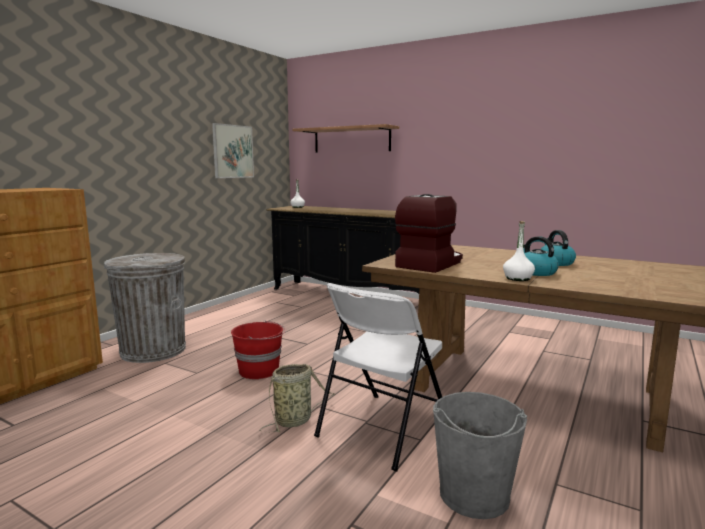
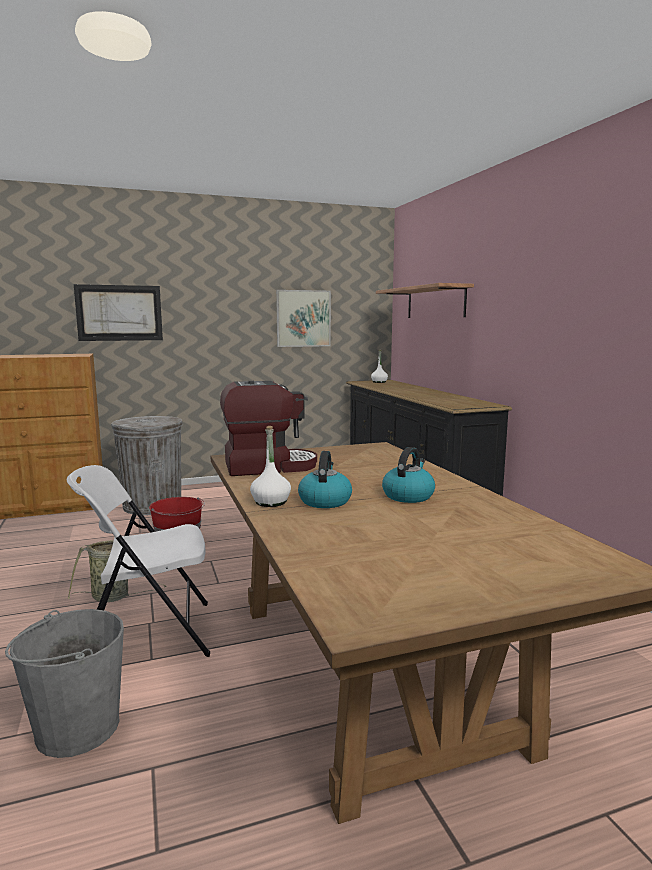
camera: 40 degrees right, 0 degrees up
none -> picture [74,284,163,341]

